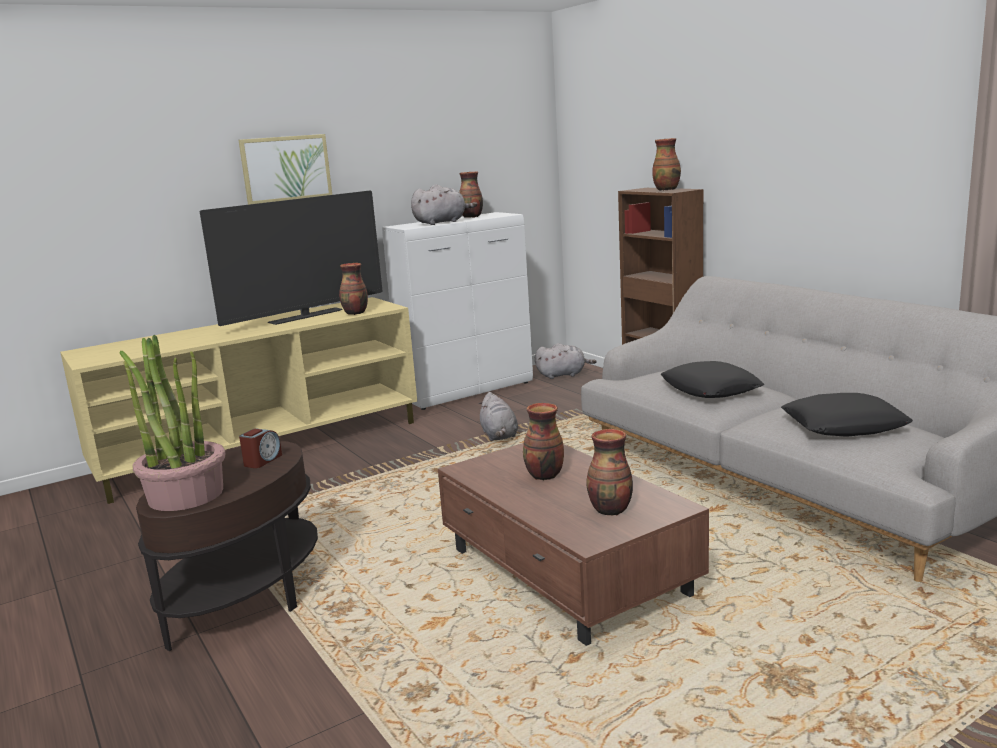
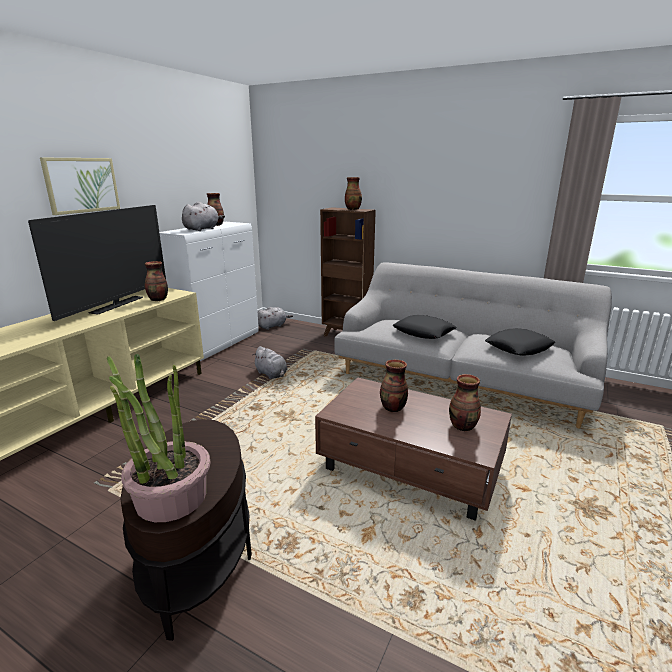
camera: 30 degrees left, 5 degrees up
alarm clock [239,428,282,468] -> none

